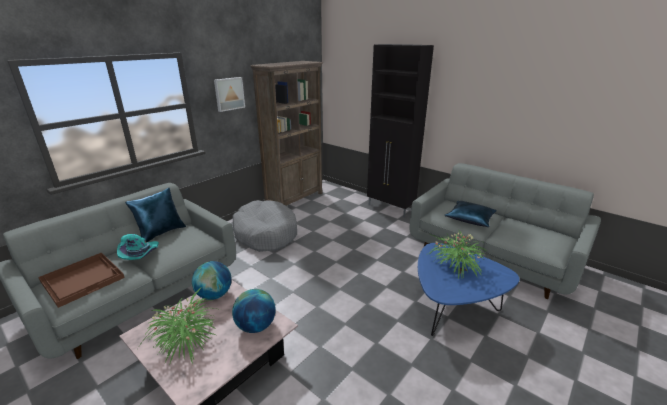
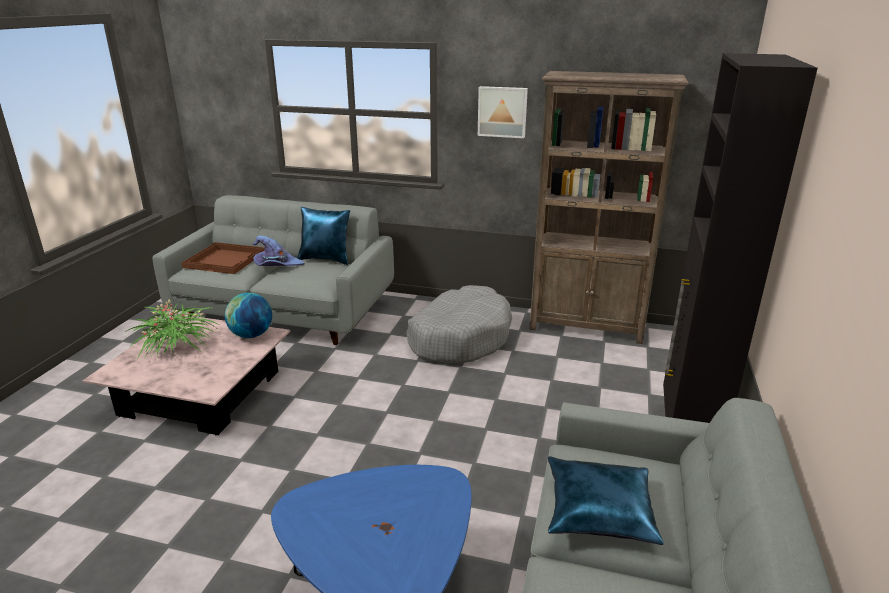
camera: 65 degrees right, 0 degrees up
turquoise hat [117,234,159,260] -> purple hat [253,236,304,266]
globe [232,289,276,333] -> none
potted plant [428,229,487,279] -> none

